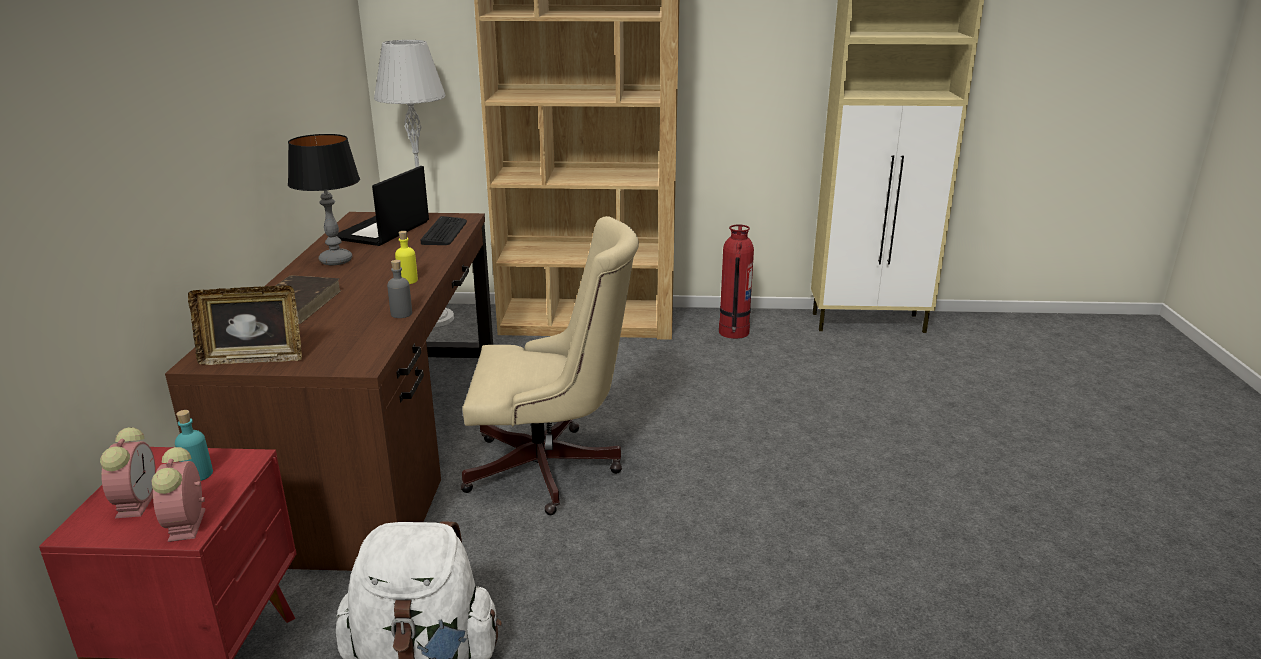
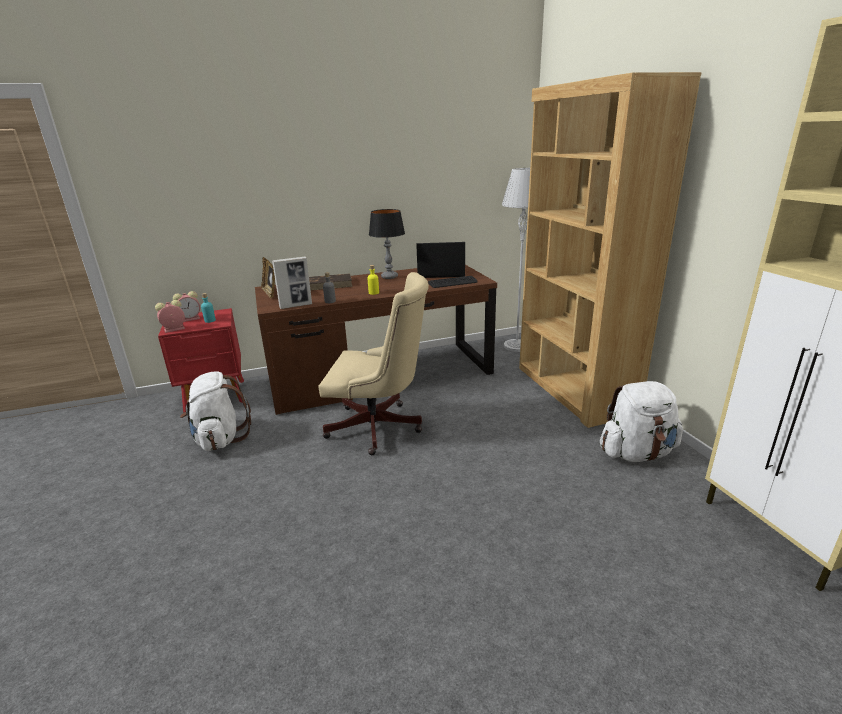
camera: 70 degrees right, 0 degrees up
beige office chair [461,216,639,515] -> beige office chair turned 60 degrees counterclockwise [318,272,429,455]
fire extinguisher [719,224,754,339] -> white backpack [600,381,683,462]
none -> picture frame [272,256,312,309]

